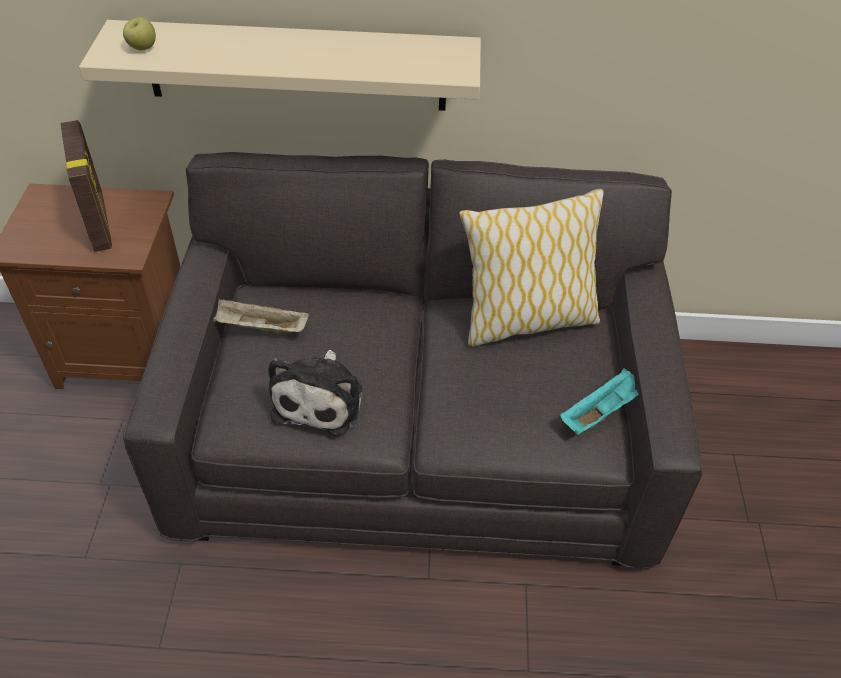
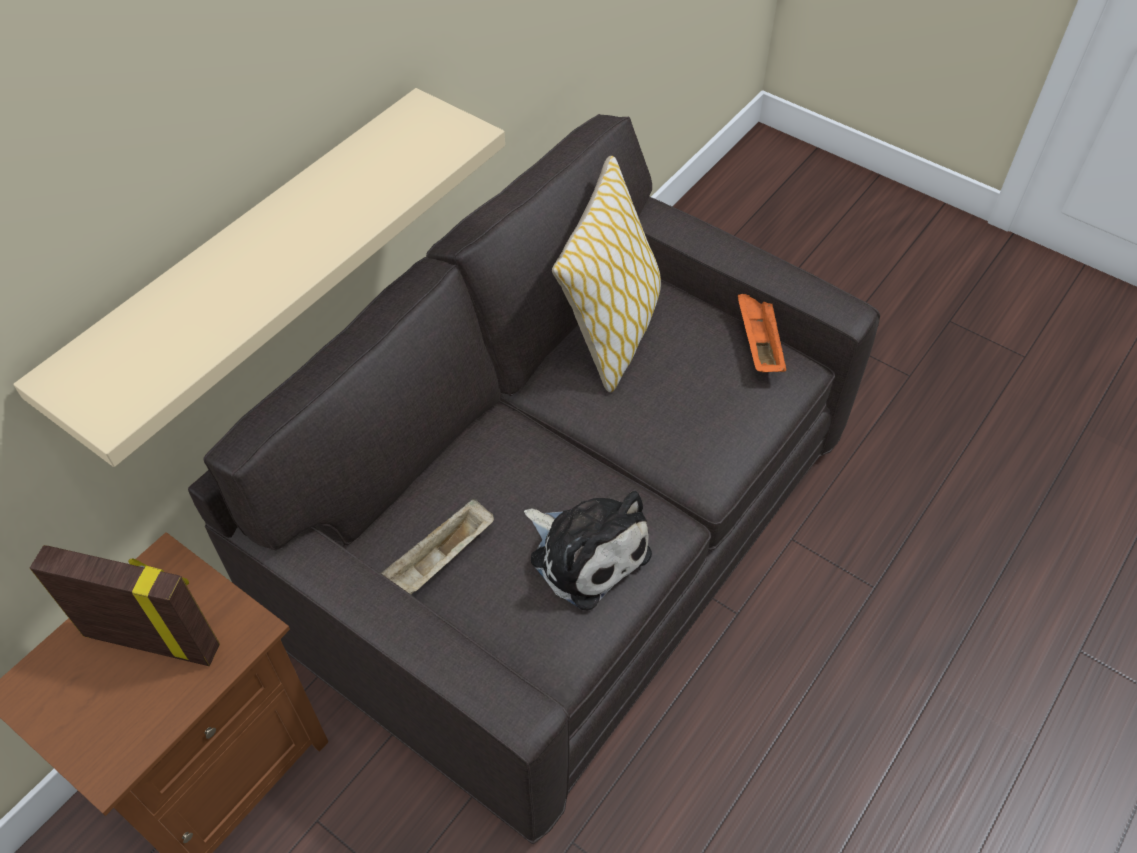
camera: 55 degrees left, 5 degrees up
apple [123,17,156,50] -> none
turquoise tray [560,368,639,435] -> orange tray [738,294,786,372]

